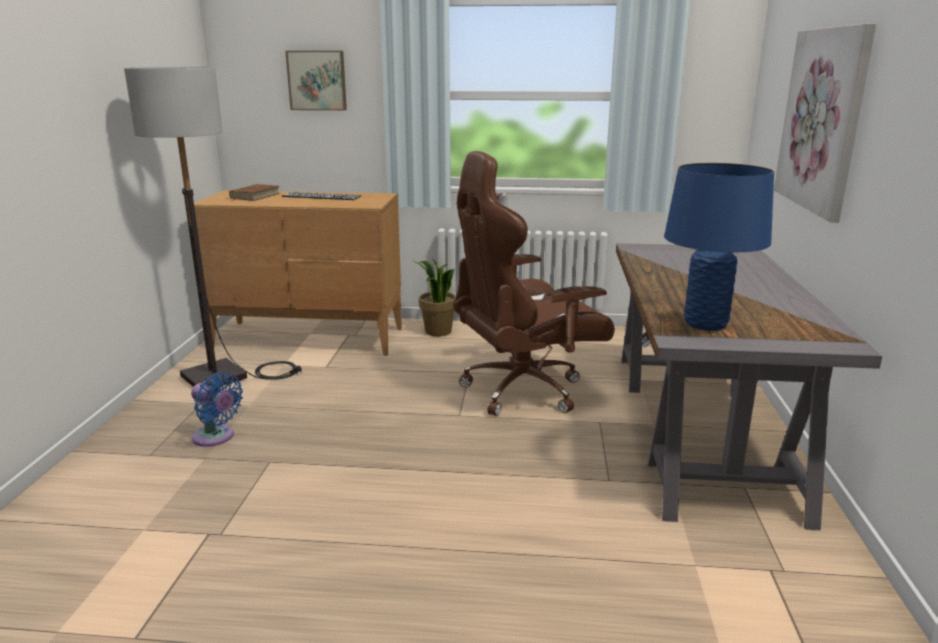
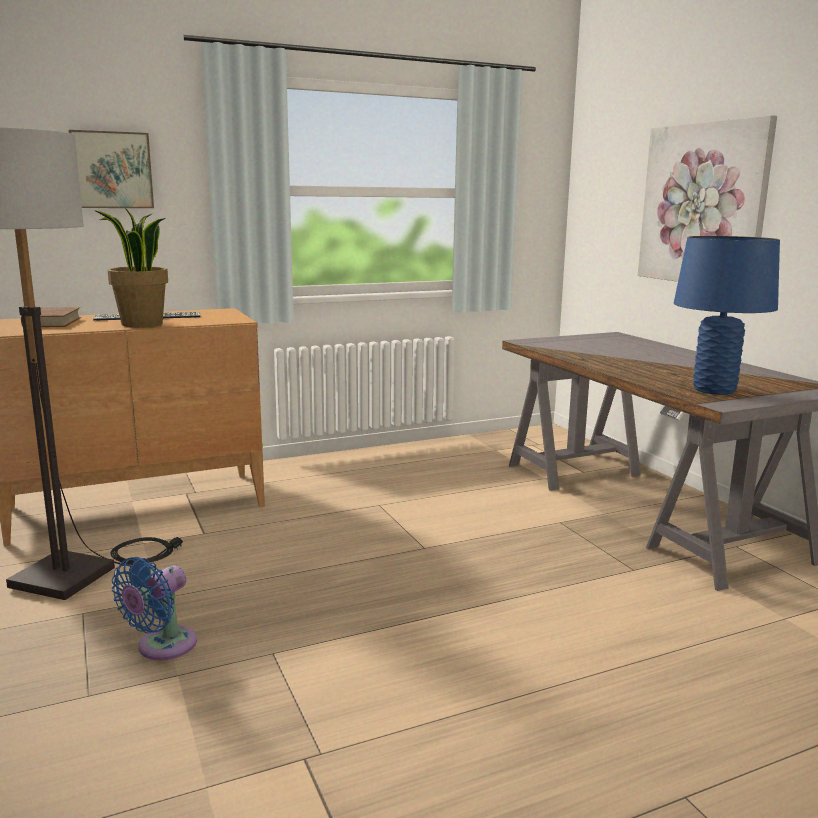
camera: 30 degrees left, 5 degrees down
blue fan [191,372,243,447] -> blue fan turned 120 degrees clockwise [112,557,197,660]
potted plant [414,259,456,336] -> potted plant moved to [94,208,168,327]
brown office chair [453,151,615,416] -> none

